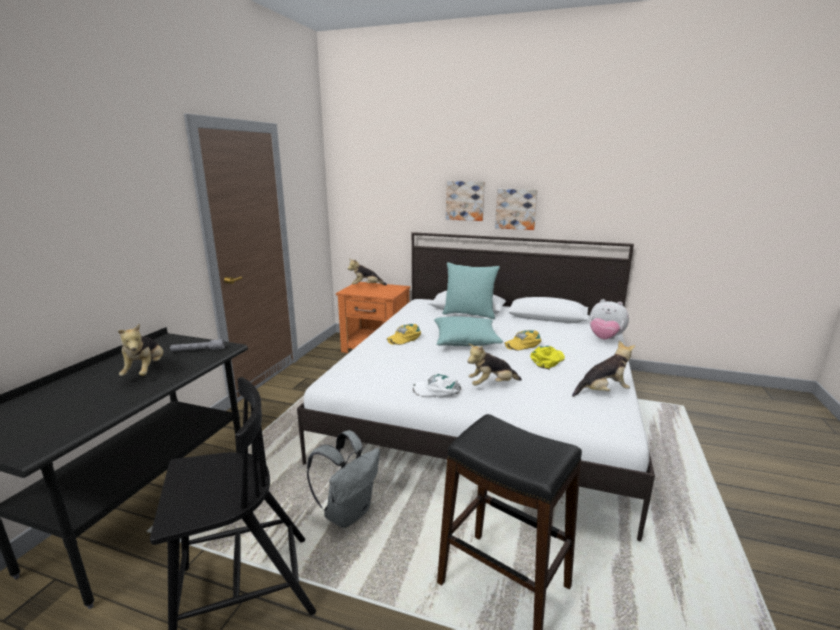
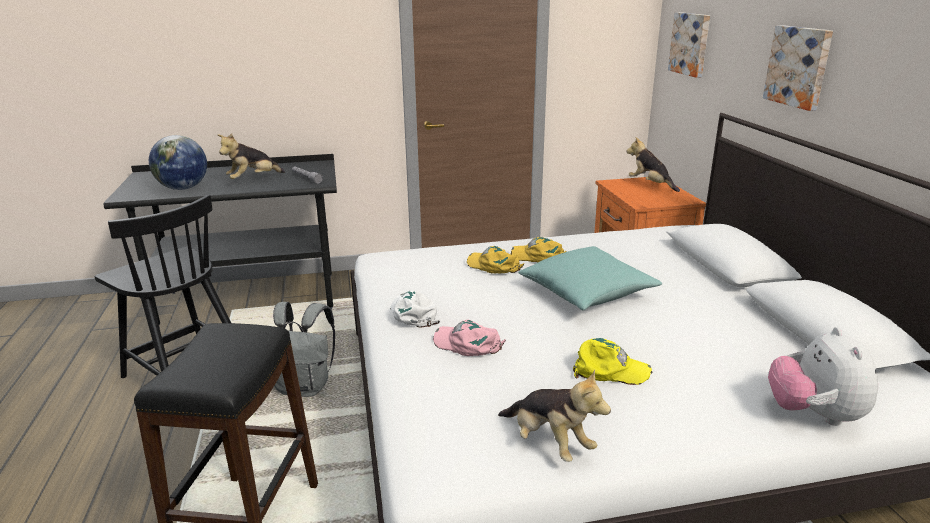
camera: 60 degrees right, 5 degrees up
turquoise pillow [442,262,500,319] -> none
plush toy [467,344,522,386] -> pink cap [433,320,506,356]
picture [495,189,538,230] -> picture moved to [668,12,710,78]
yellow cap [505,330,541,350] -> yellow cap moved to [467,246,524,274]
none -> globe [149,135,207,190]

